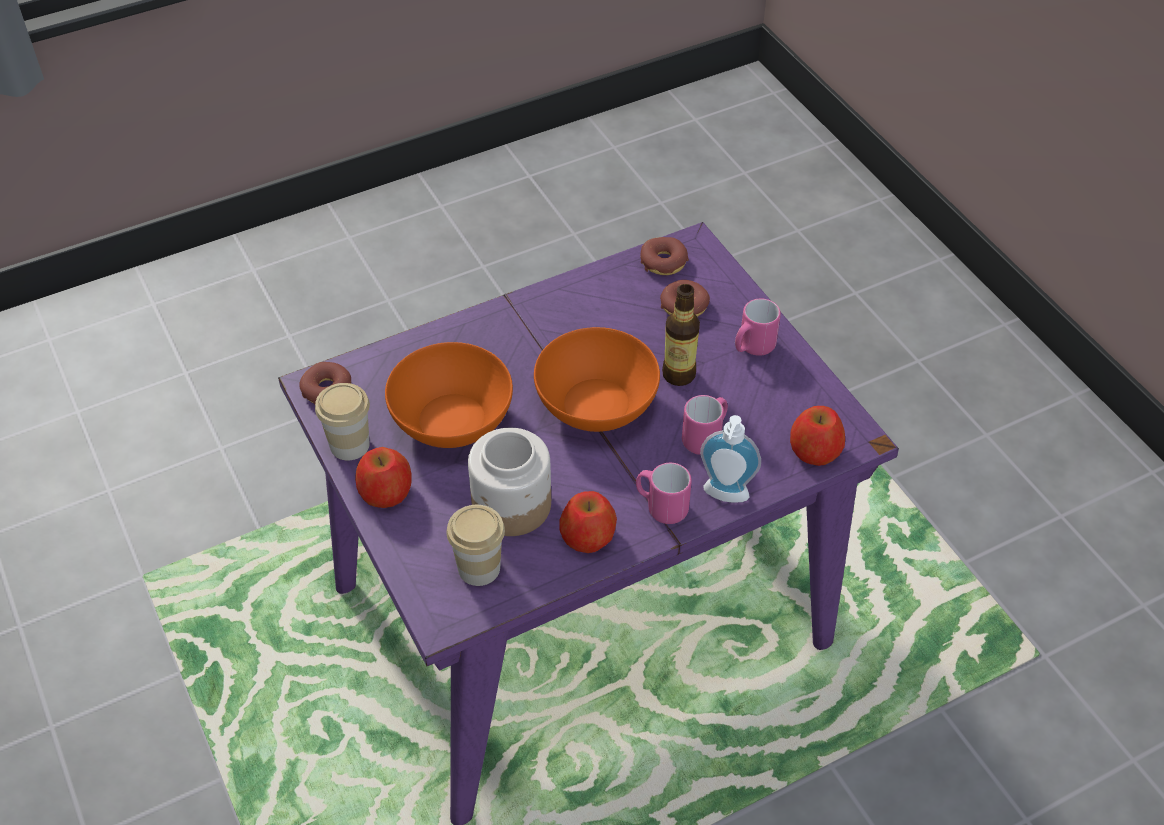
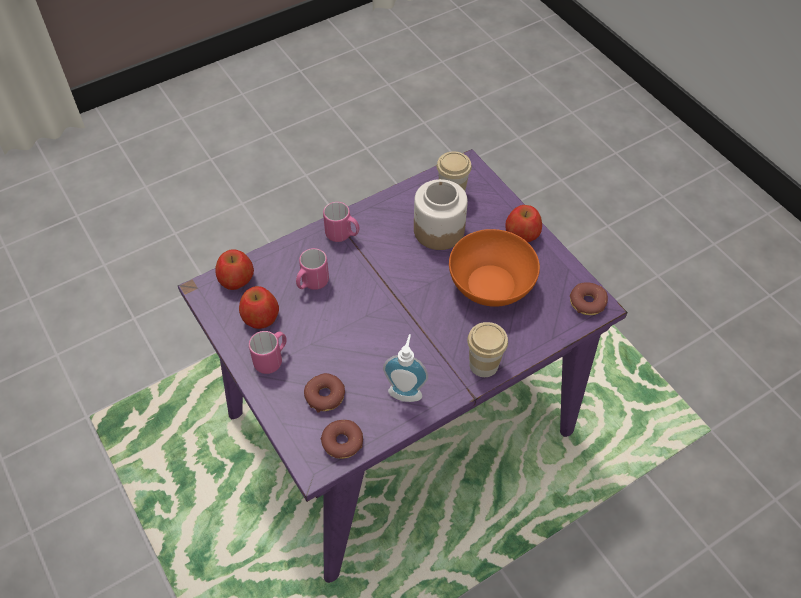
camera: 175 degrees right, 5 degrees up
cup [315,383,370,461] -> cup moved to [467,322,508,377]
orange bowl [534,327,660,432] -> none
apple [559,491,617,553] -> apple moved to [239,286,279,329]
bottle [662,284,700,386] -> none
soap dispenser [700,415,761,503] -> soap dispenser moved to [383,334,428,402]

